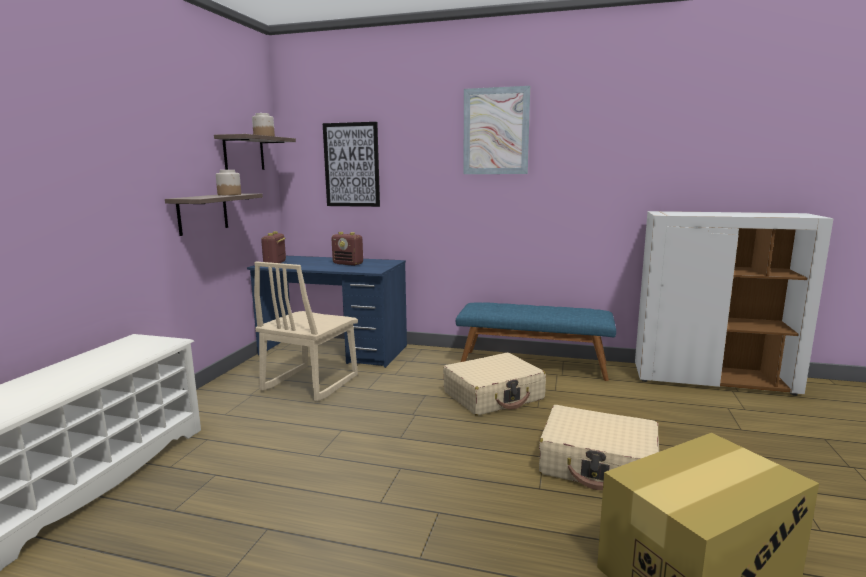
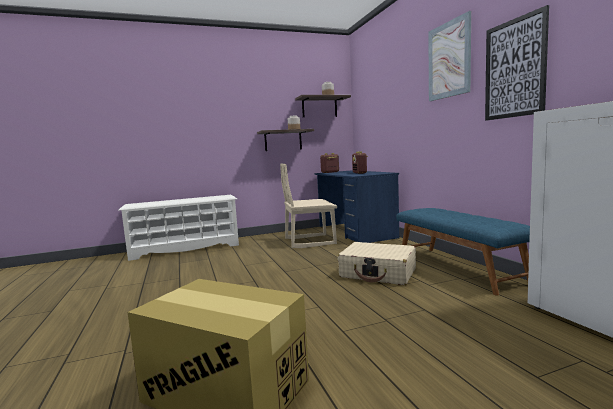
camera: 55 degrees right, 5 degrees down
picture [323,122,380,207] -> picture moved to [485,5,549,121]
beige suitcase [539,405,659,490] -> none

